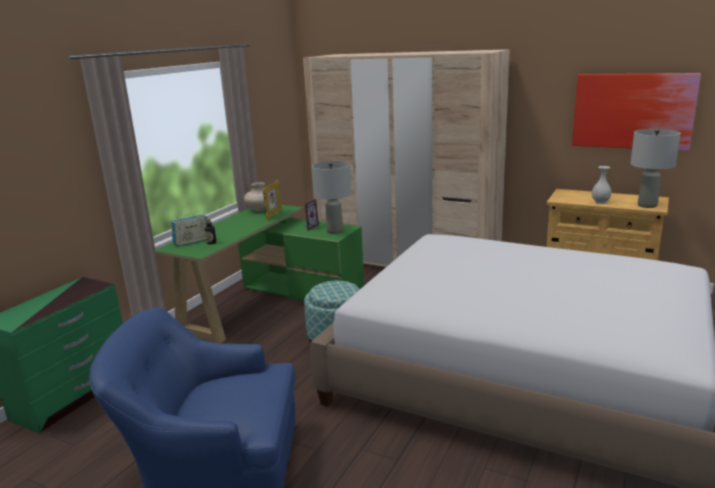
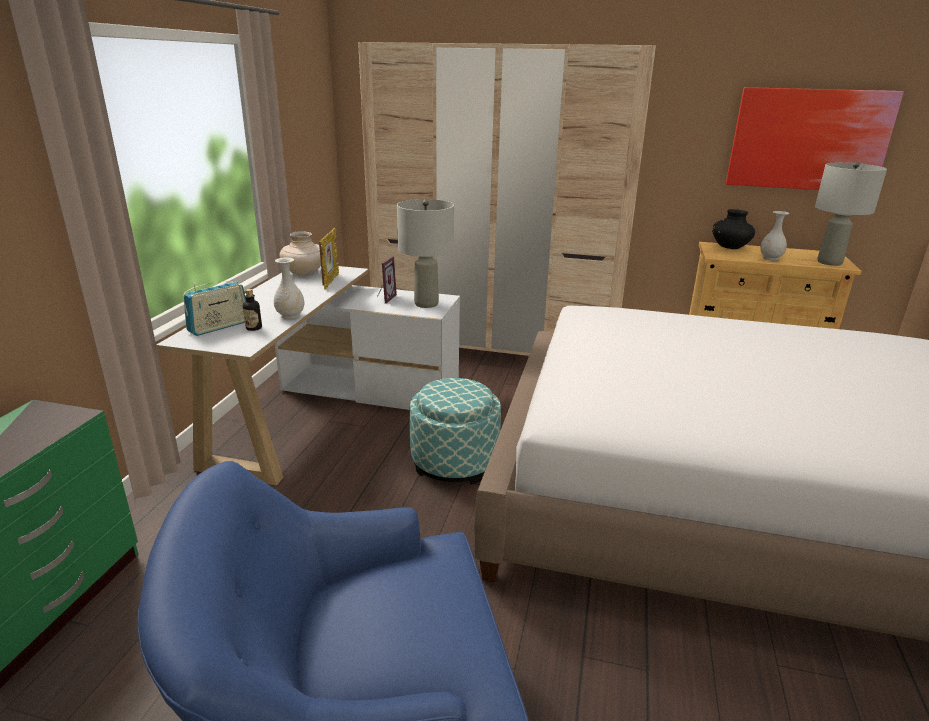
camera: 15 degrees left, 5 degrees up
green desk [154,204,364,343] -> white desk [156,266,460,485]
none -> white vase [274,258,304,319]
none -> black vase [712,209,755,249]

